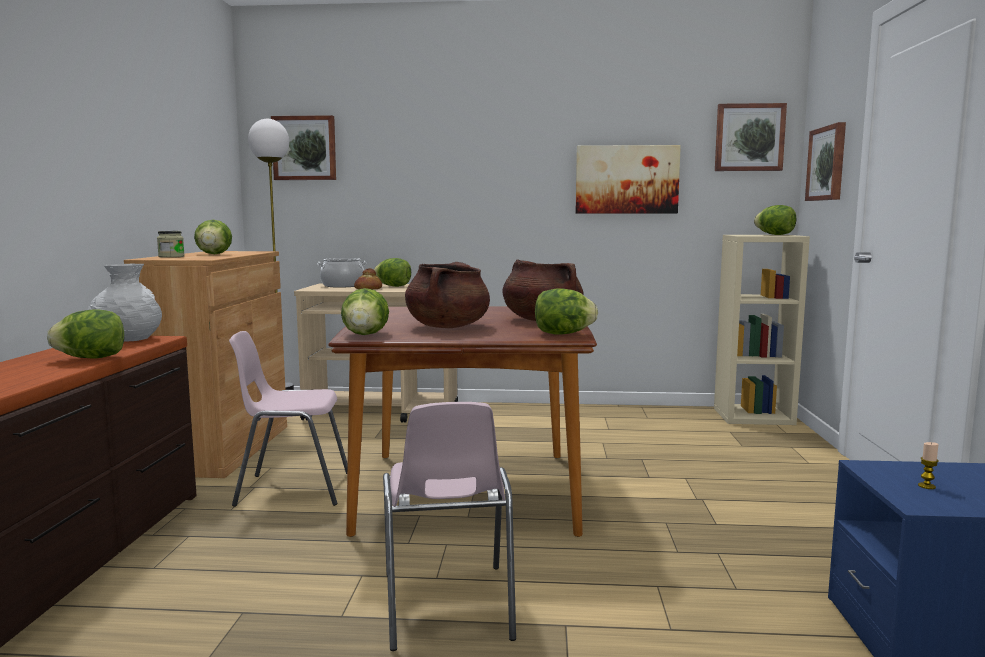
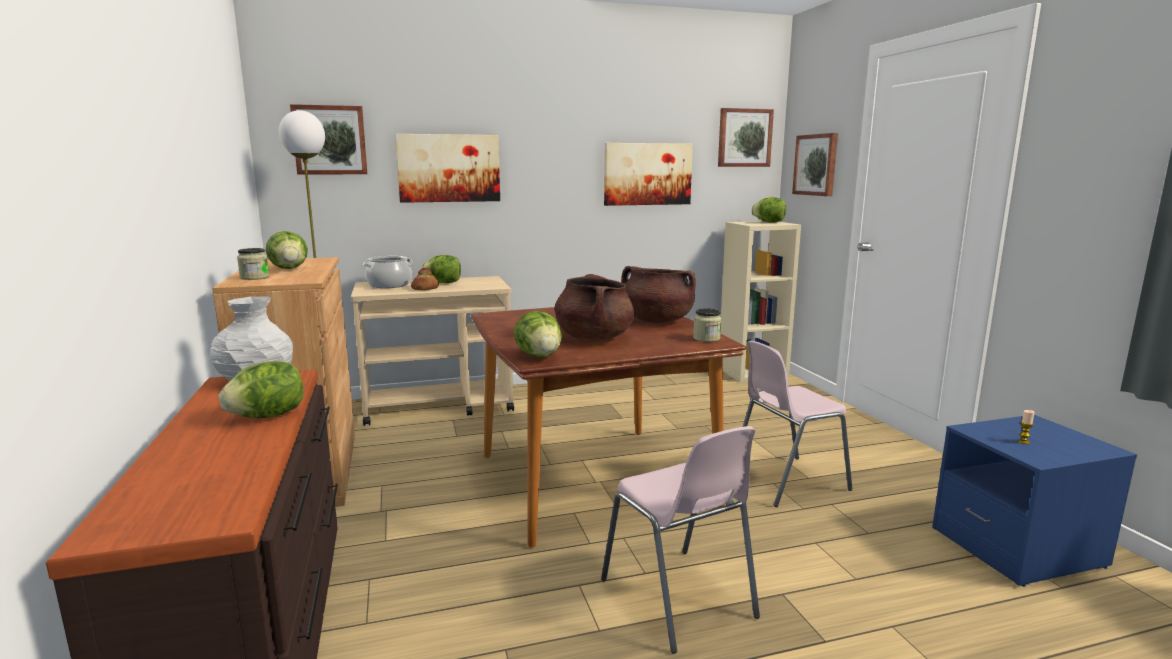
camera: 20 degrees left, 5 degrees up
pink chair [229,331,348,507] -> pink chair moved to [743,341,853,507]
lettuce [535,288,598,334] -> jar [693,308,721,342]
none -> picture [395,134,500,203]

